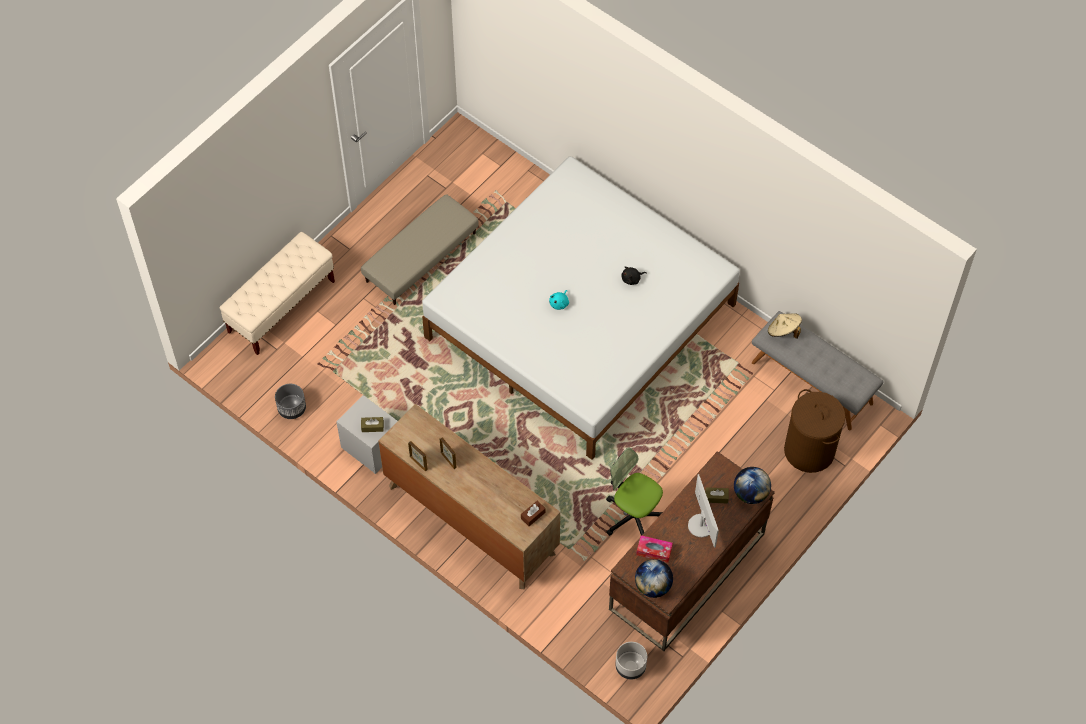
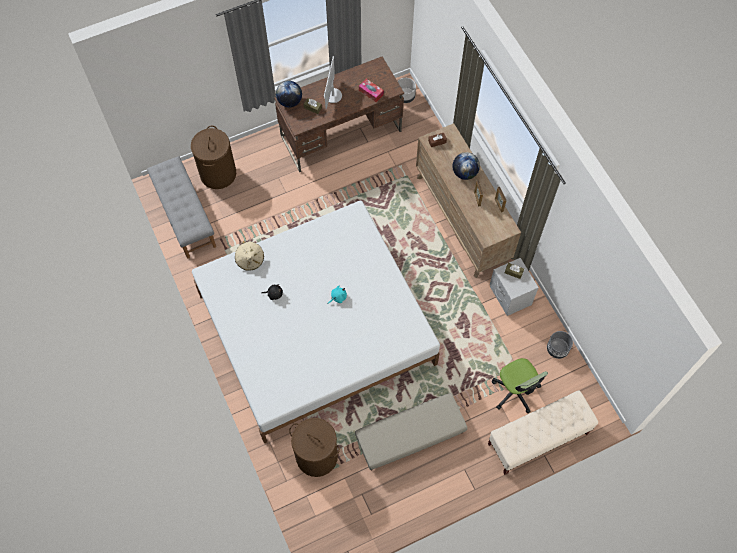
camera: 155 degrees left, 5 degrees up
office chair [606,447,663,536] -> office chair moved to [492,358,548,413]
globe [635,559,673,598] -> globe moved to [452,152,480,180]
beige hat [768,313,802,339] -> beige hat moved to [235,241,264,271]
none -> brown laundry basket [289,418,340,477]

